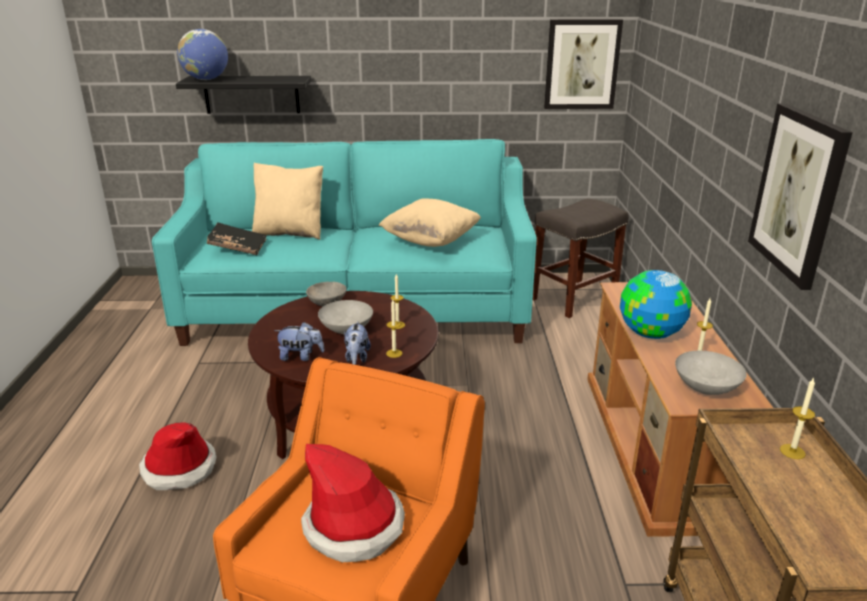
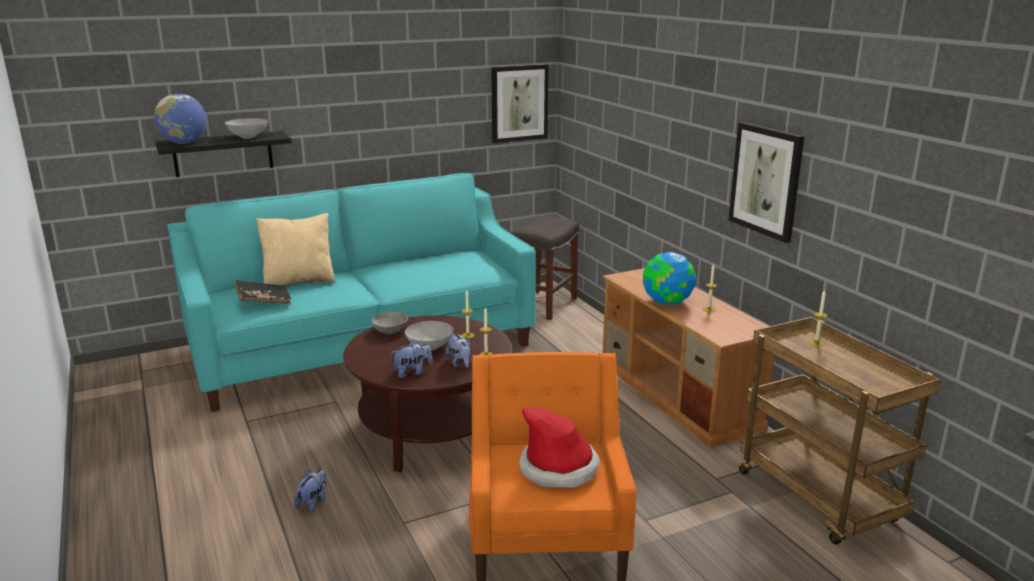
camera: 25 degrees left, 5 degrees down
hat [139,422,216,490] -> plush toy [294,469,327,513]
beige pillow [378,198,481,247] -> none
grey bowl [675,351,747,395] -> grey bowl moved to [225,118,268,139]

